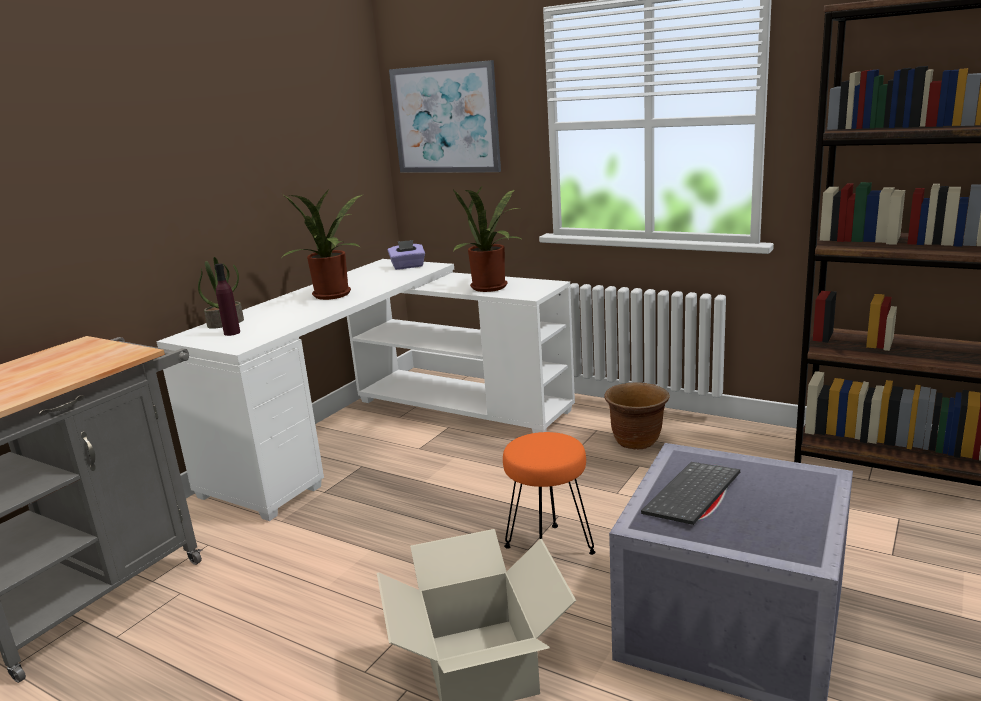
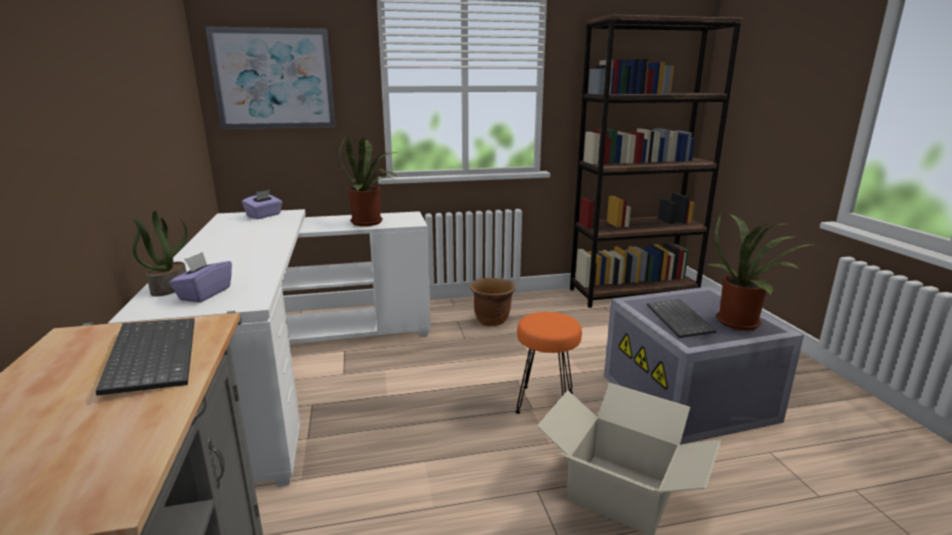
camera: 45 degrees left, 0 degrees up
purple bottle [215,263,240,336] -> purple tissue box [169,252,232,303]
potted plant [282,190,364,300] -> potted plant moved to [708,212,817,330]
none -> keyboard [96,318,195,396]

